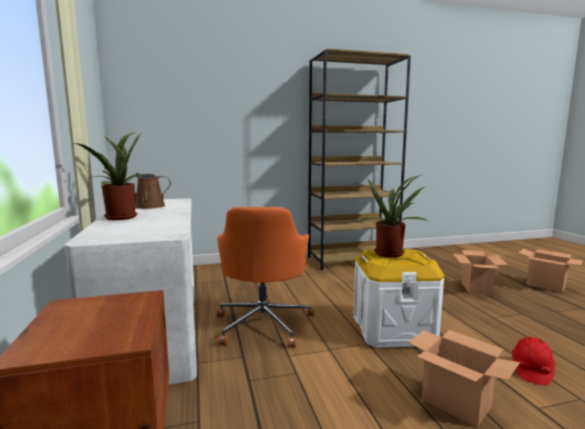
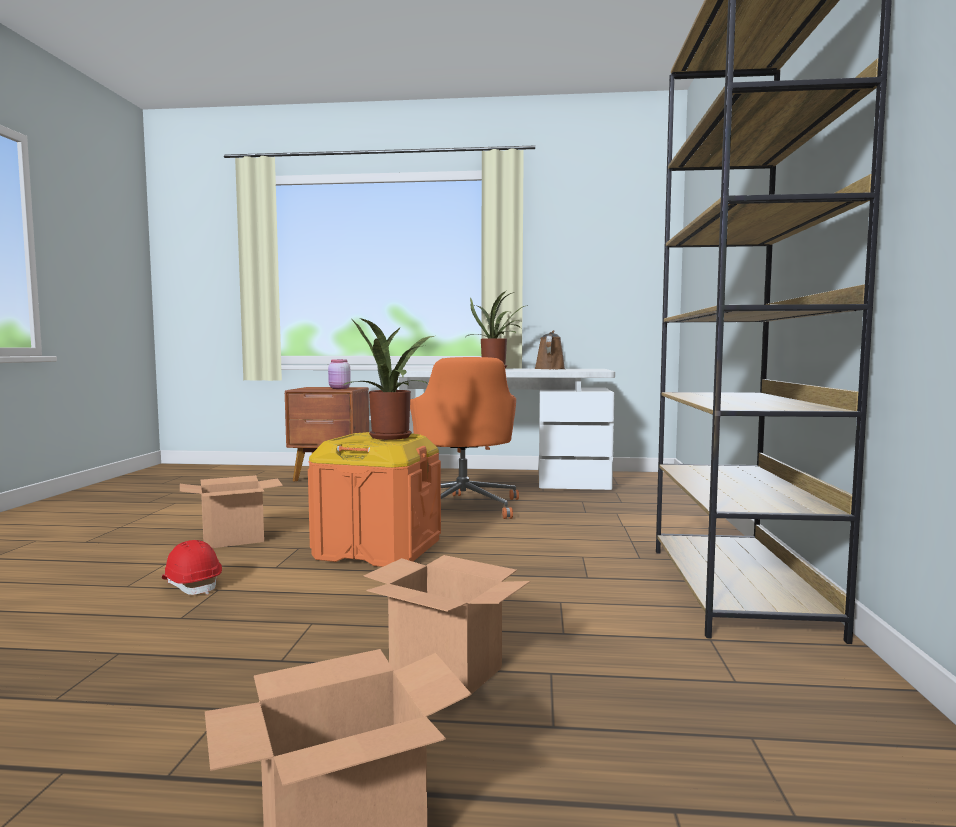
camera: 110 degrees right, 5 degrees down
orange office chair [217,207,314,348] -> orange office chair turned 120 degrees counterclockwise [410,357,519,519]
white storage box [353,249,445,348] -> orange storage box [308,432,441,567]
none -> pink jar [328,359,351,389]

